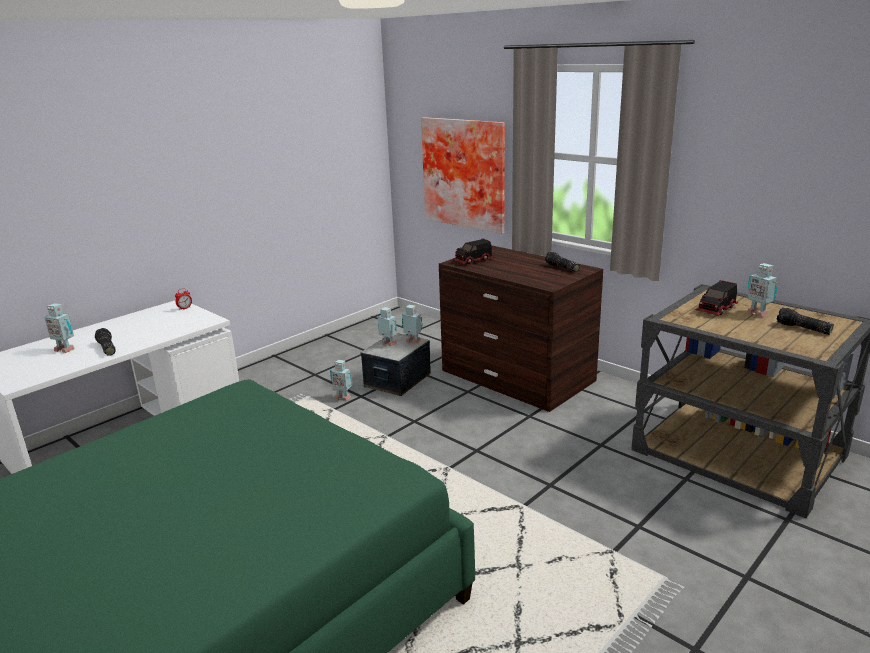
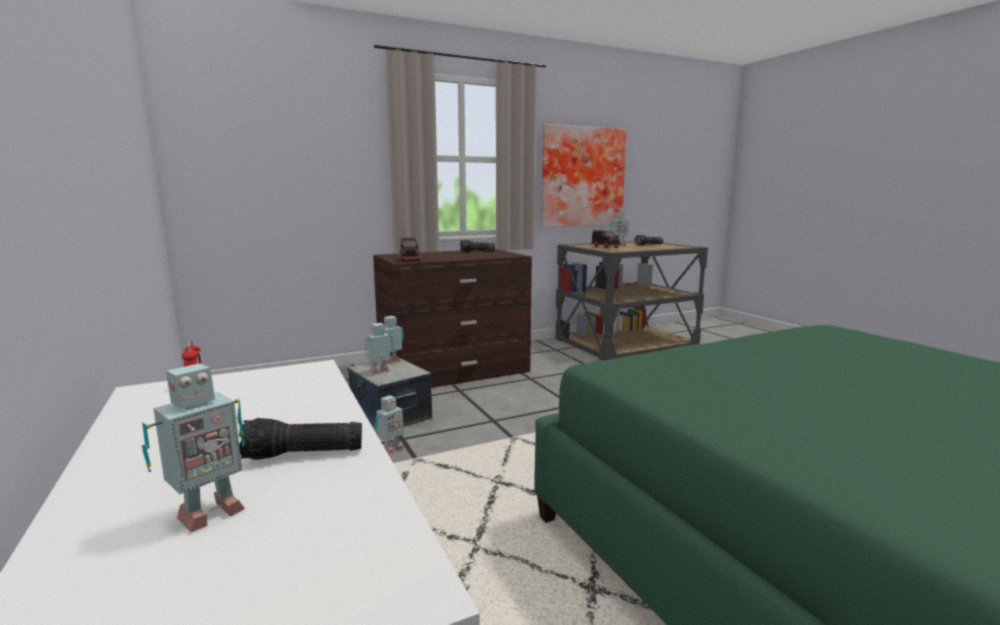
camera: 70 degrees left, 10 degrees down
picture [421,117,505,234] -> picture moved to [542,124,627,227]

